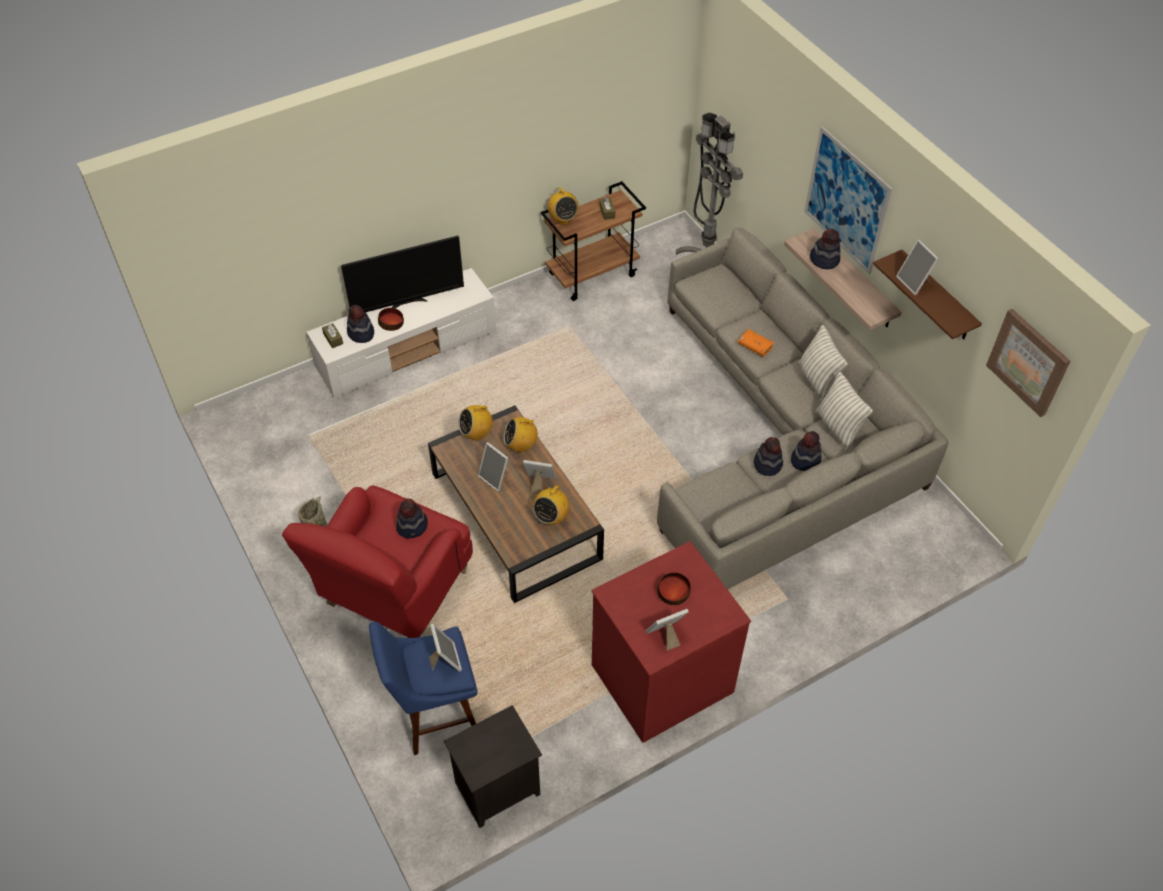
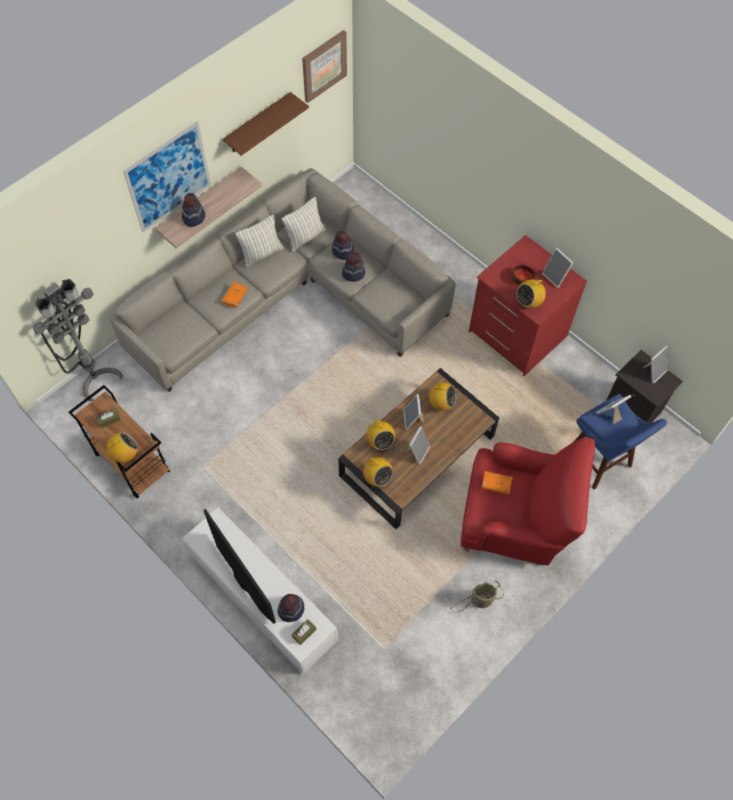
camera: 105 degrees left, 10 degrees up
bowl [378,308,404,331] -> none
hat [396,499,428,538] -> orange book [482,471,513,495]
picture frame [896,240,939,295] -> picture frame moved to [643,345,668,384]
none -> radio [517,278,546,308]

